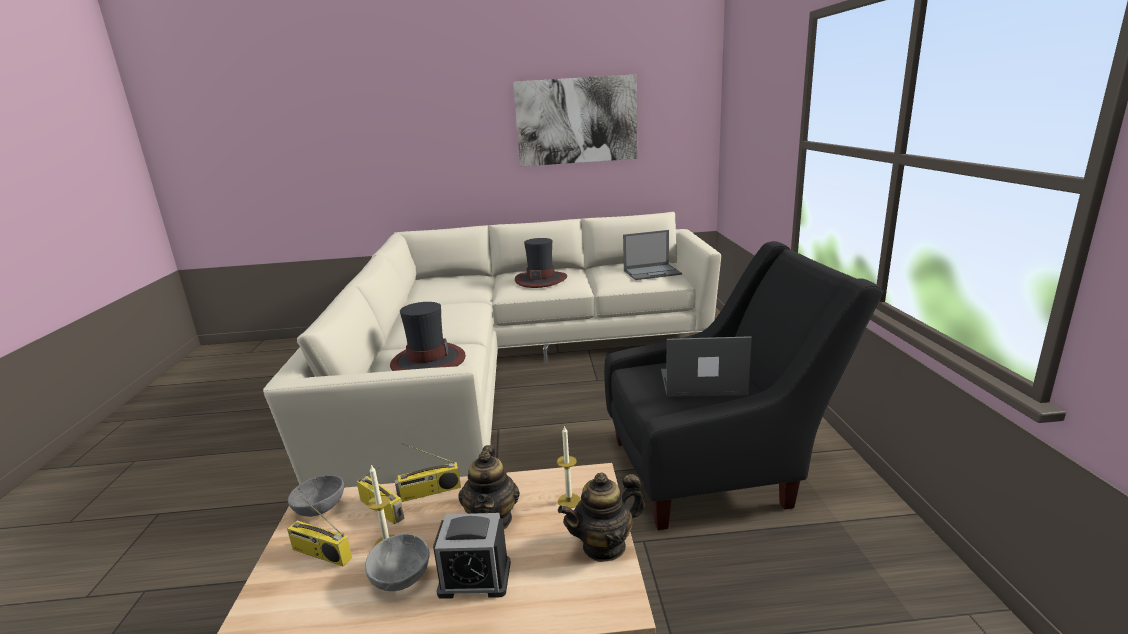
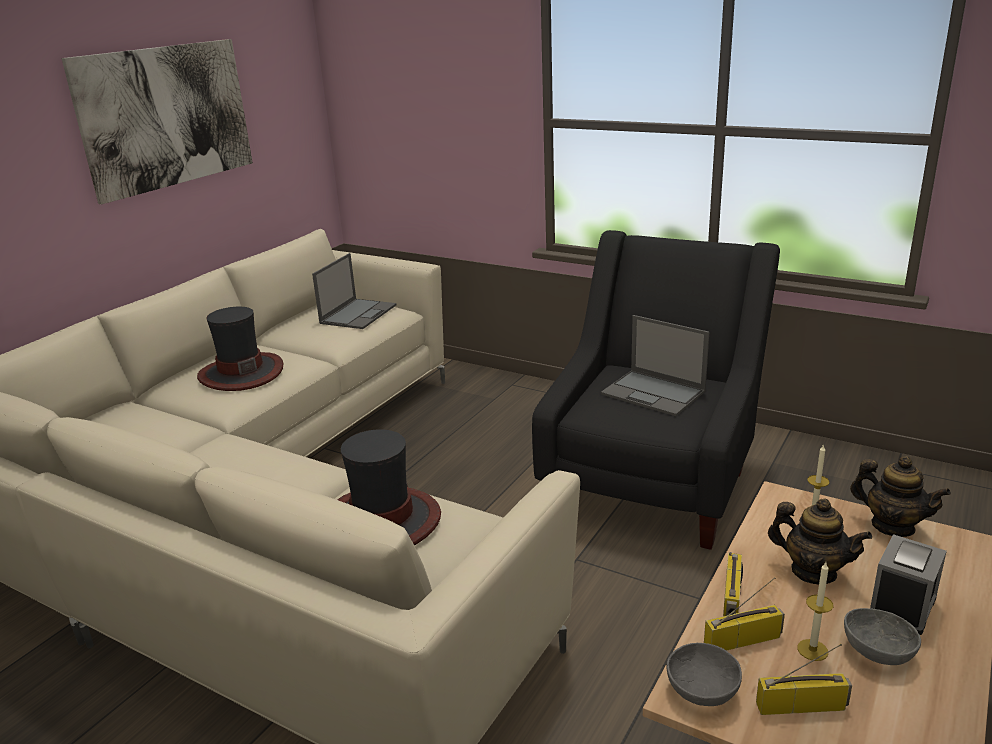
camera: 55 degrees left, 5 degrees up
radio [287,490,352,567] -> radio turned 150 degrees counterclockwise [756,644,852,715]
teapot [558,472,645,562] -> teapot turned 60 degrees counterclockwise [850,456,951,537]
laptop [661,336,752,397] -> laptop turned 90 degrees counterclockwise [601,315,709,416]

